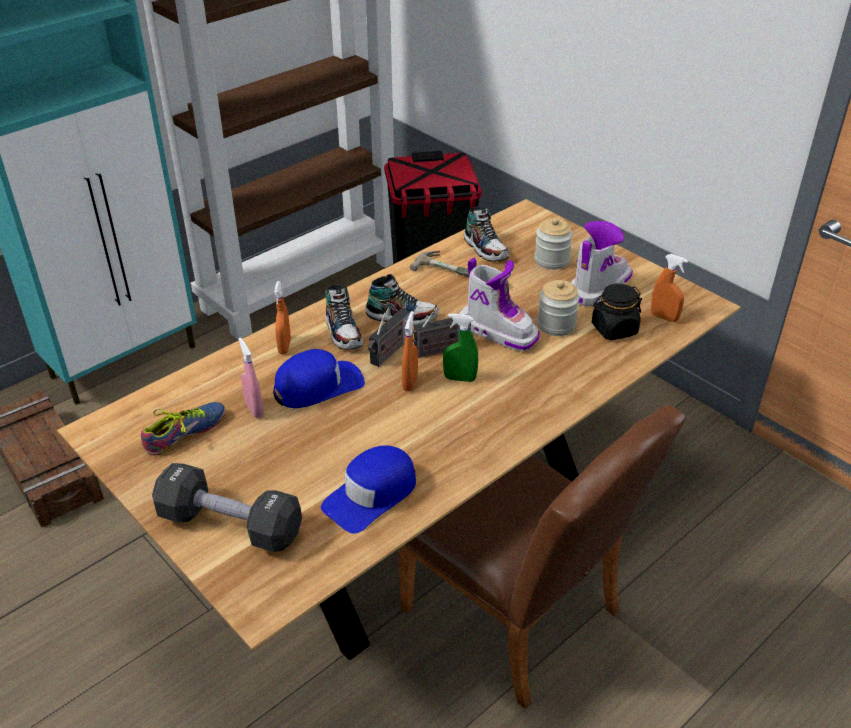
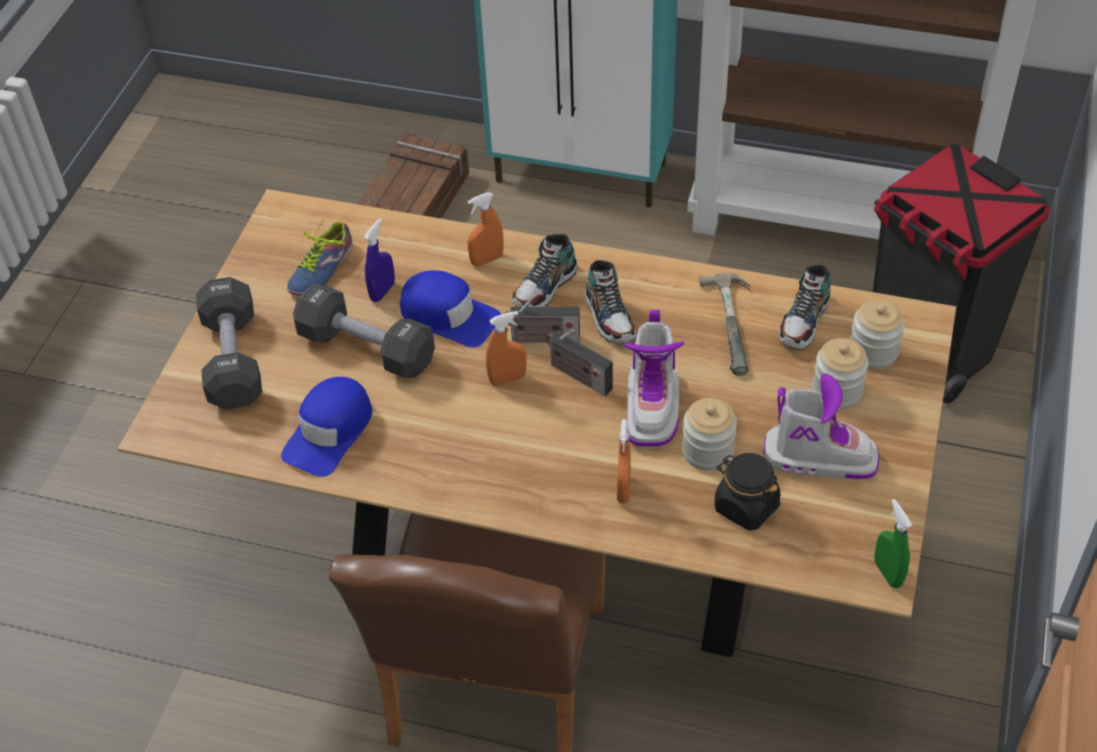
camera: 60 degrees right, 10 degrees up
shoe [141,402,226,455] -> shoe turned 105 degrees clockwise [287,218,353,296]
pink spray bottle [239,338,264,418] -> blue spray bottle [364,218,395,302]
blue cap [321,445,416,534] -> blue cap turned 75 degrees counterclockwise [281,377,372,477]
green spray bottle [443,313,478,382] -> green spray bottle moved to [875,499,912,588]
orange spray bottle [651,254,688,322] -> orange spray bottle moved to [617,419,630,504]
none -> black dumbbell [293,284,435,378]
none -> jar [850,299,905,369]

